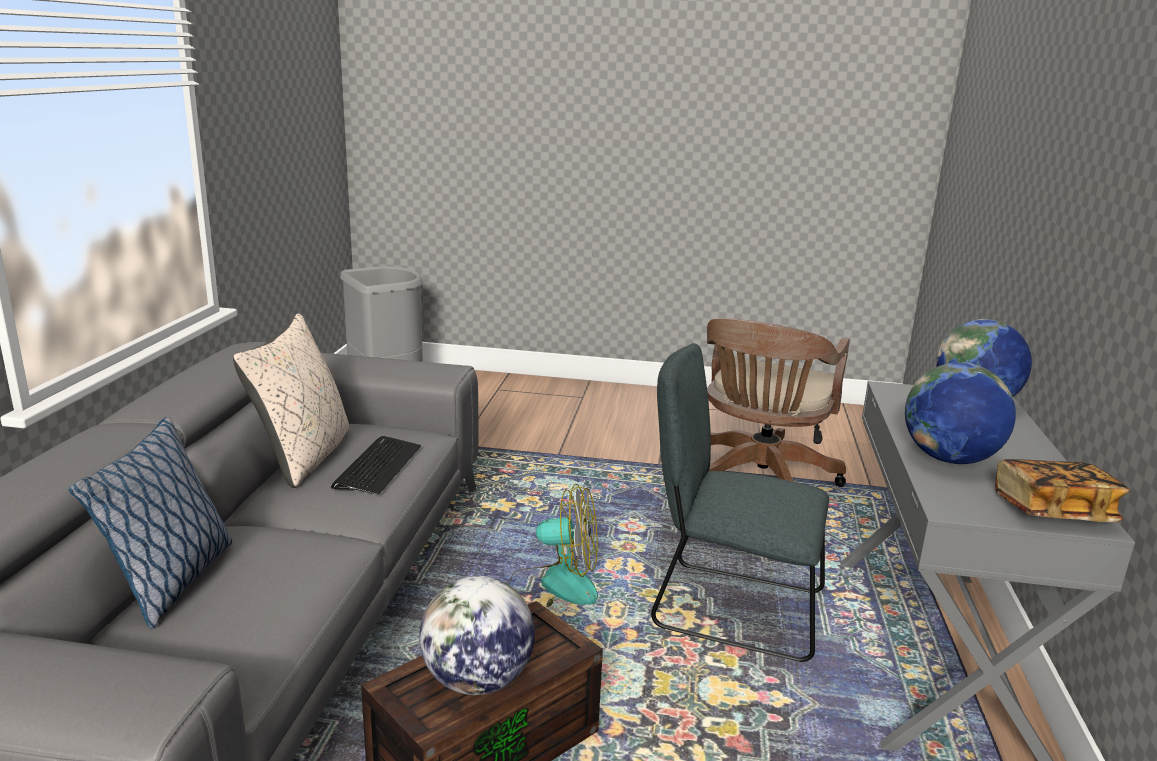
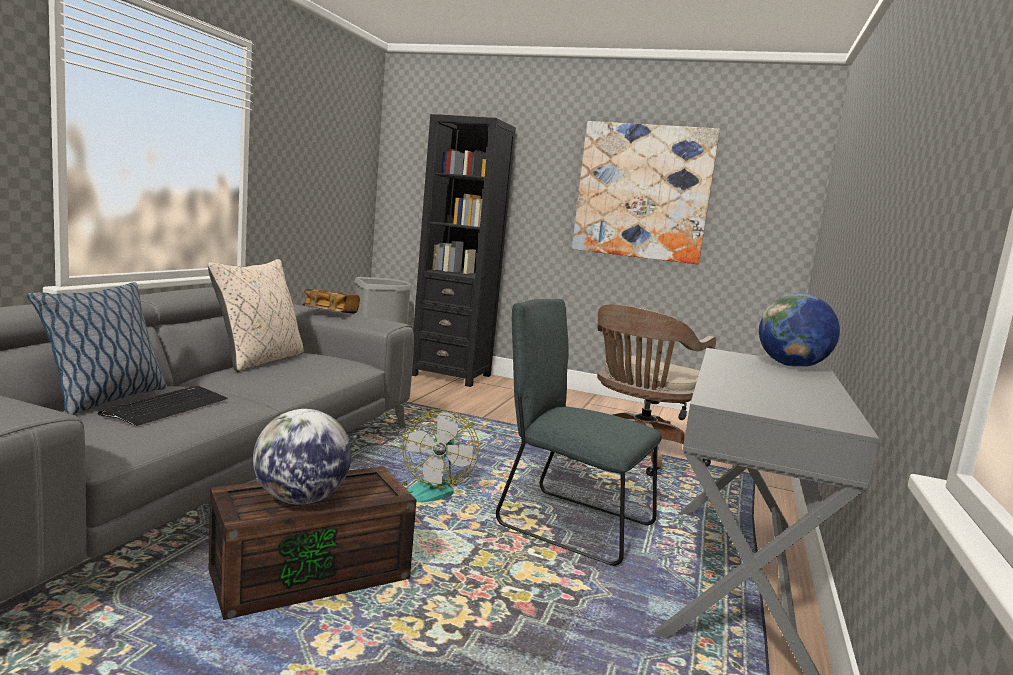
camera: 10 degrees right, 10 degrees down
keyboard [331,436,421,495] -> keyboard moved to [97,386,227,426]
fan [509,483,598,607] -> fan turned 75 degrees clockwise [401,409,479,502]
globe [905,362,1016,464] -> none
book [995,459,1130,522] -> book moved to [303,289,360,314]
none -> black bookcase [412,114,516,387]
none -> picture [572,121,720,264]

